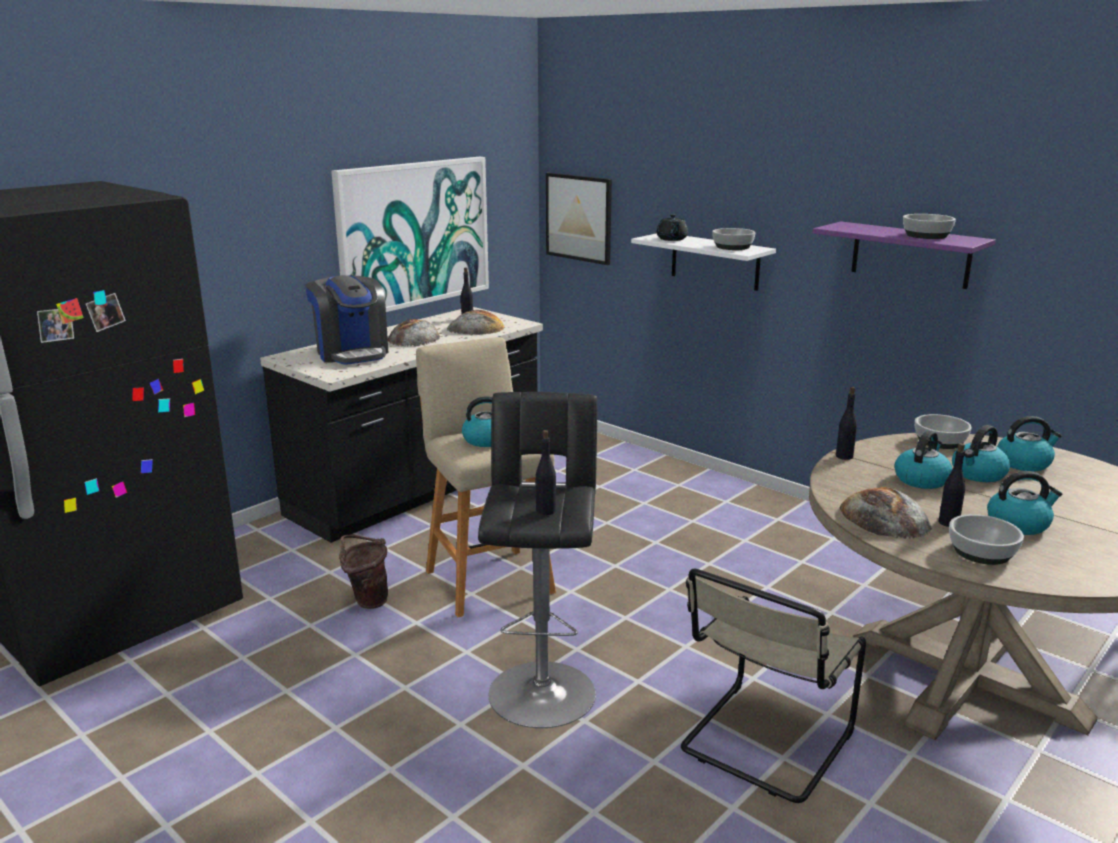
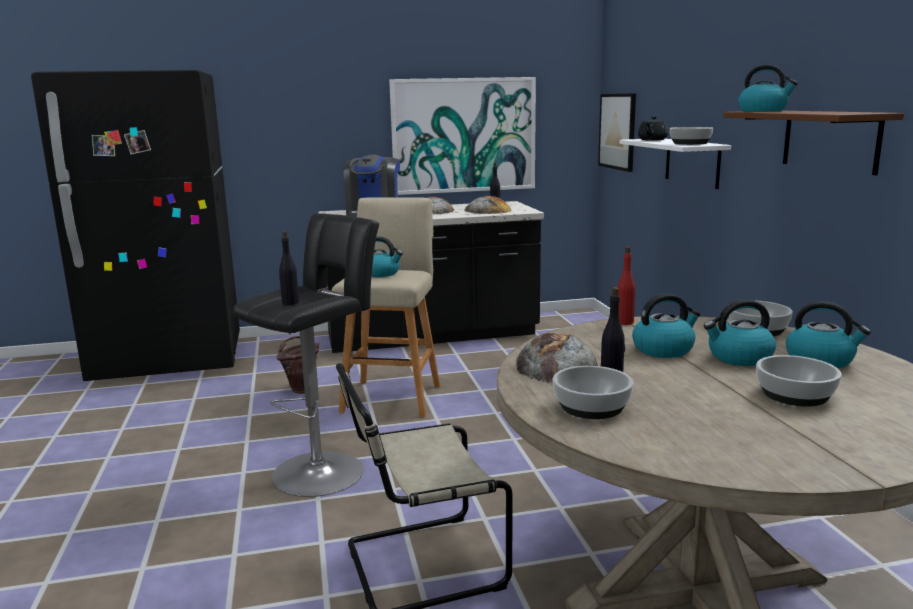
camera: 35 degrees right, 5 degrees down
purple shelf [812,222,996,289] -> brown shelf [723,111,904,175]
black bottle [836,387,857,460] -> red bottle [617,247,635,325]
bowl [903,214,956,239] -> bowl moved to [756,355,842,407]
kettle [987,471,1062,535] -> kettle moved to [738,65,798,112]

